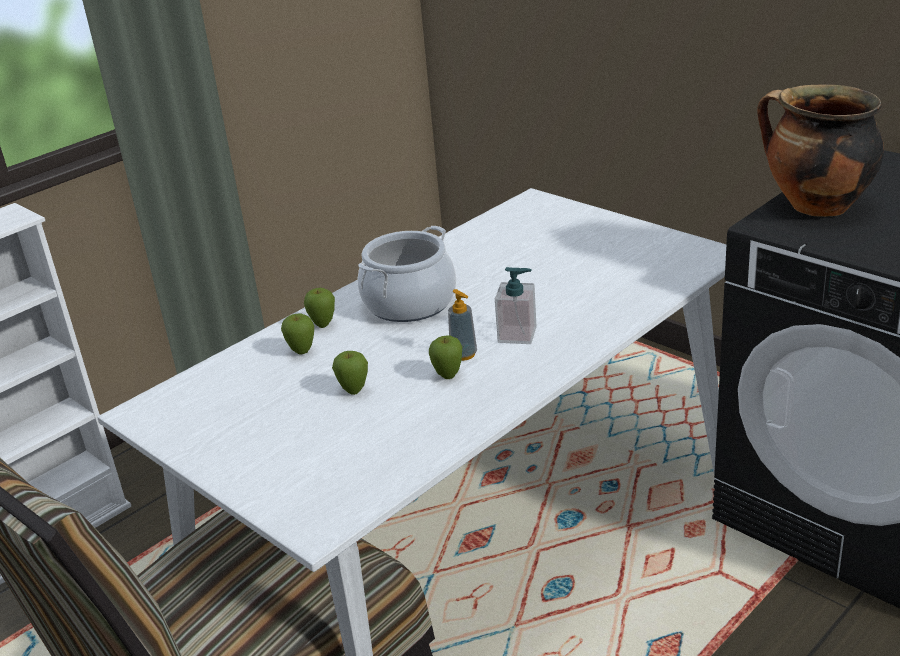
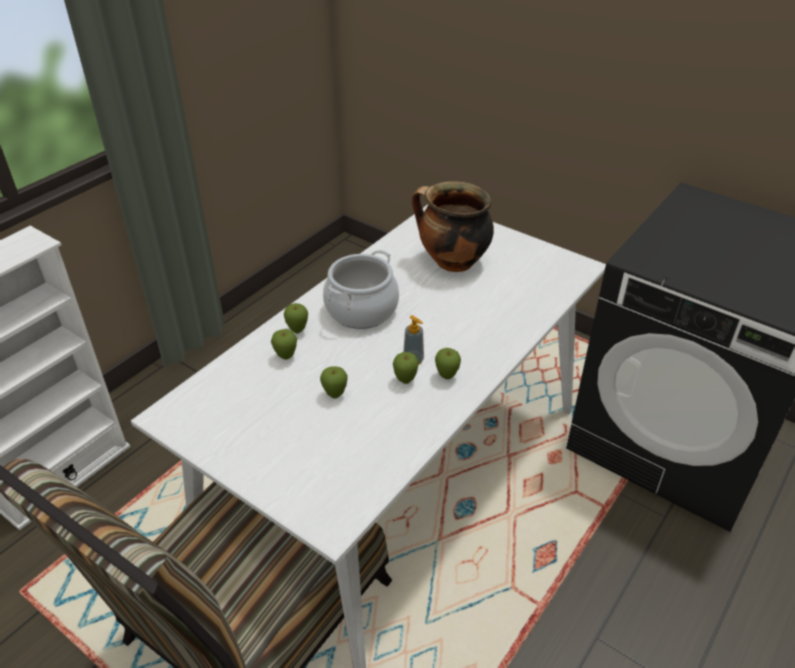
camera: 10 degrees left, 10 degrees up
soap dispenser [495,267,537,344] -> none
cooking pot [757,84,884,217] -> cooking pot moved to [412,181,494,272]
none -> apple [435,348,461,379]

